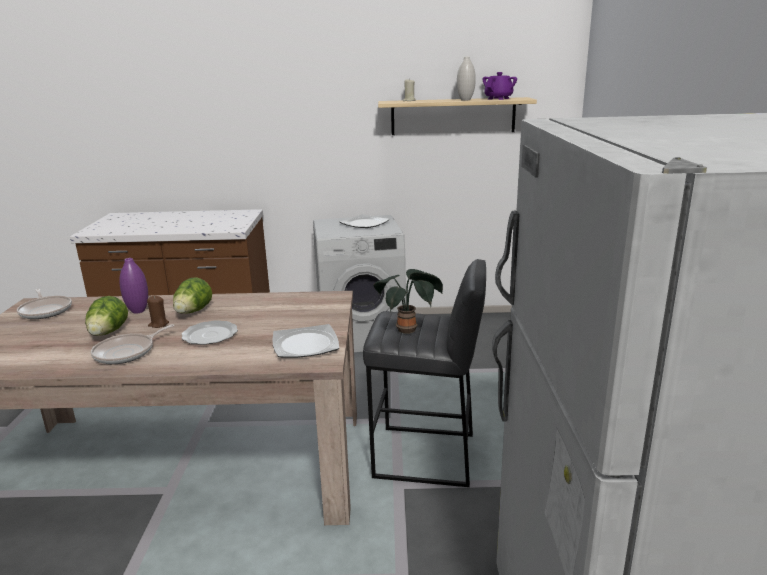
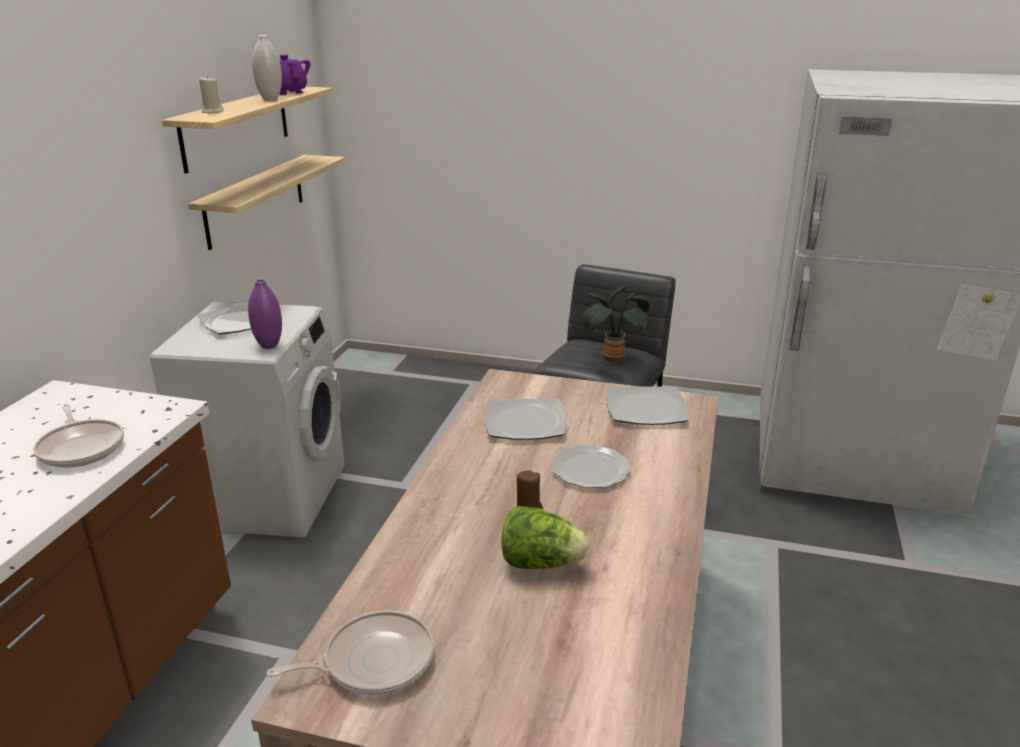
camera: 75 degrees left, 5 degrees up
frying pan [91,324,175,364] -> frying pan moved to [33,404,124,468]
purple vase [119,258,148,314] -> purple vase moved to [248,279,282,349]
lettuce [173,277,212,314] -> none
none -> shelf [188,155,345,250]
none -> plate [485,398,566,440]

